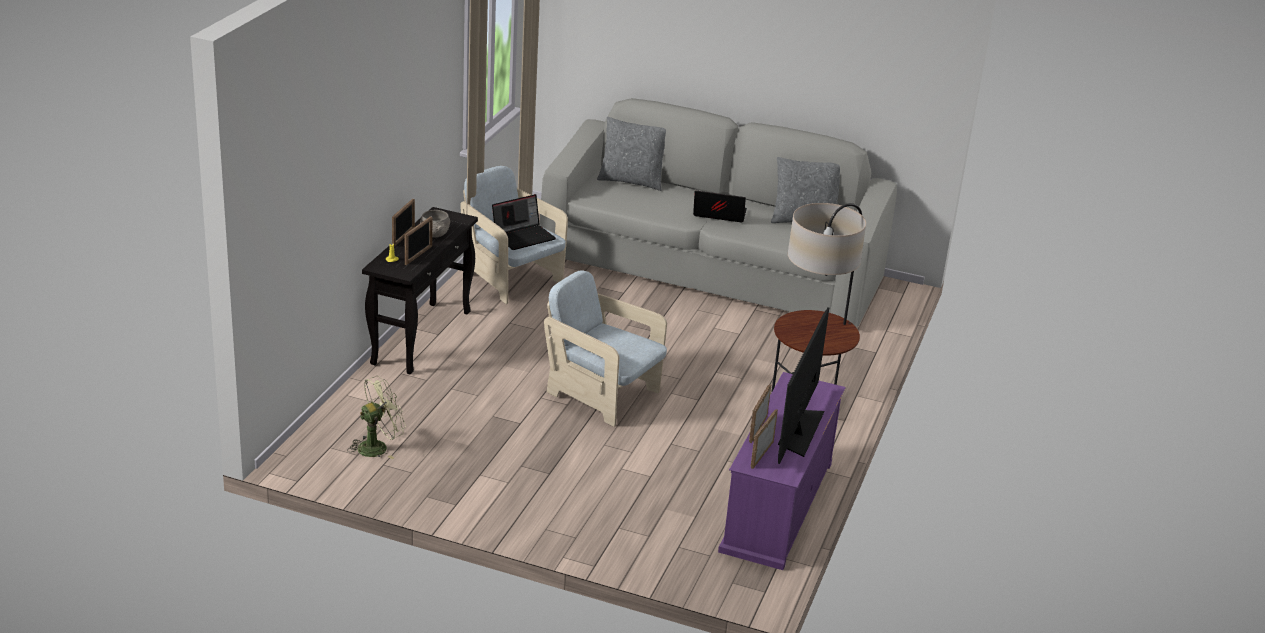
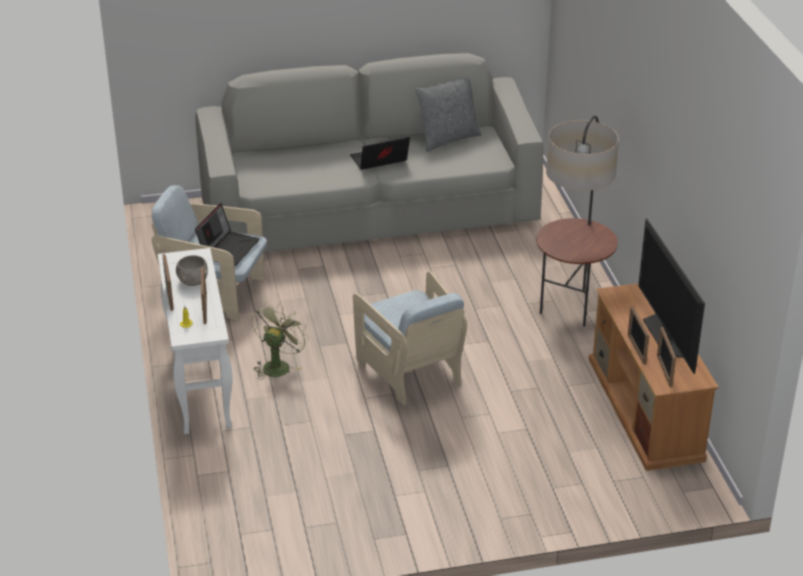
camera: 30 degrees left, 5 degrees up
green fan [347,376,406,459] -> green fan moved to [251,303,309,380]
black console table [362,207,478,375] -> white console table [158,248,233,434]
beige armchair [544,271,667,427] -> beige armchair turned 120 degrees counterclockwise [353,271,467,406]
grey pillow [597,117,666,191] -> none
purple tv stand [718,372,846,570] -> brown tv stand [589,283,719,471]

